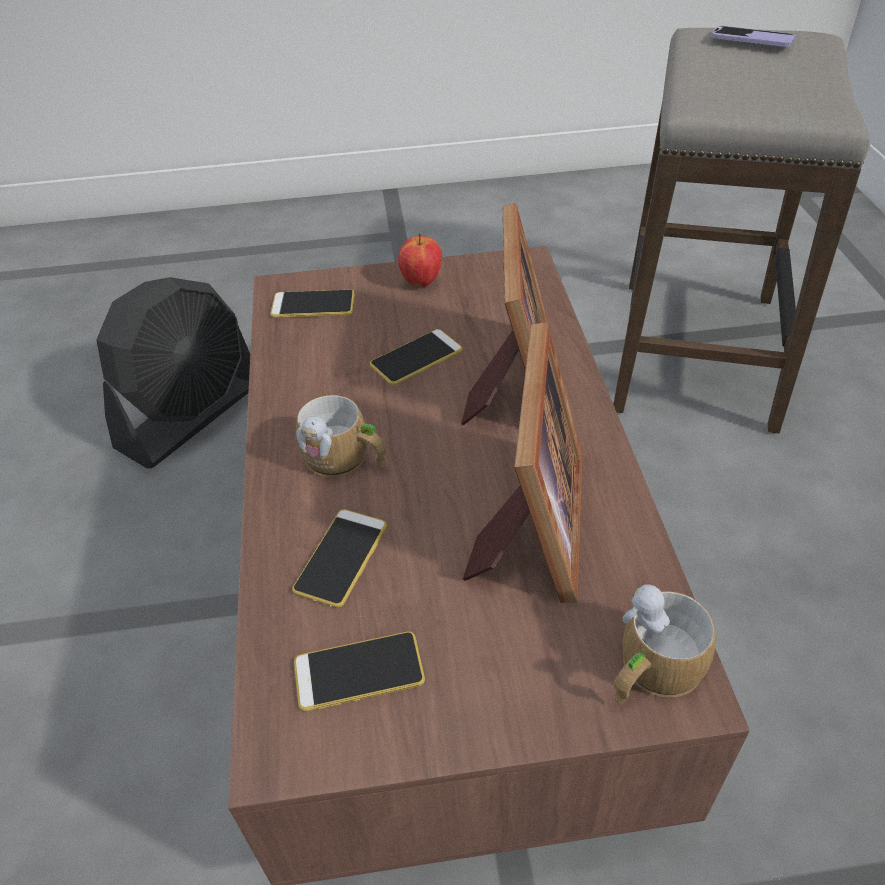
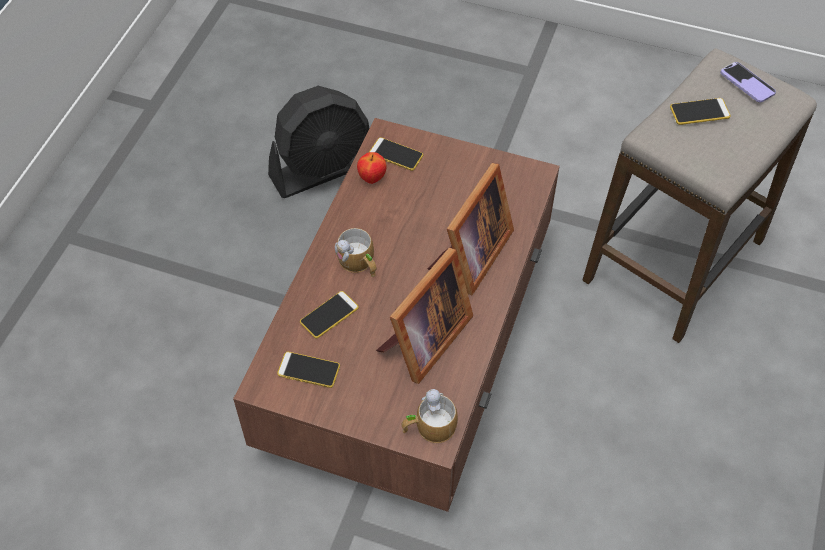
camera: 25 degrees right, 10 degrees up
phone [370,329,463,385] -> phone moved to [670,98,731,125]
apple [398,234,442,287] -> apple moved to [357,152,386,184]

